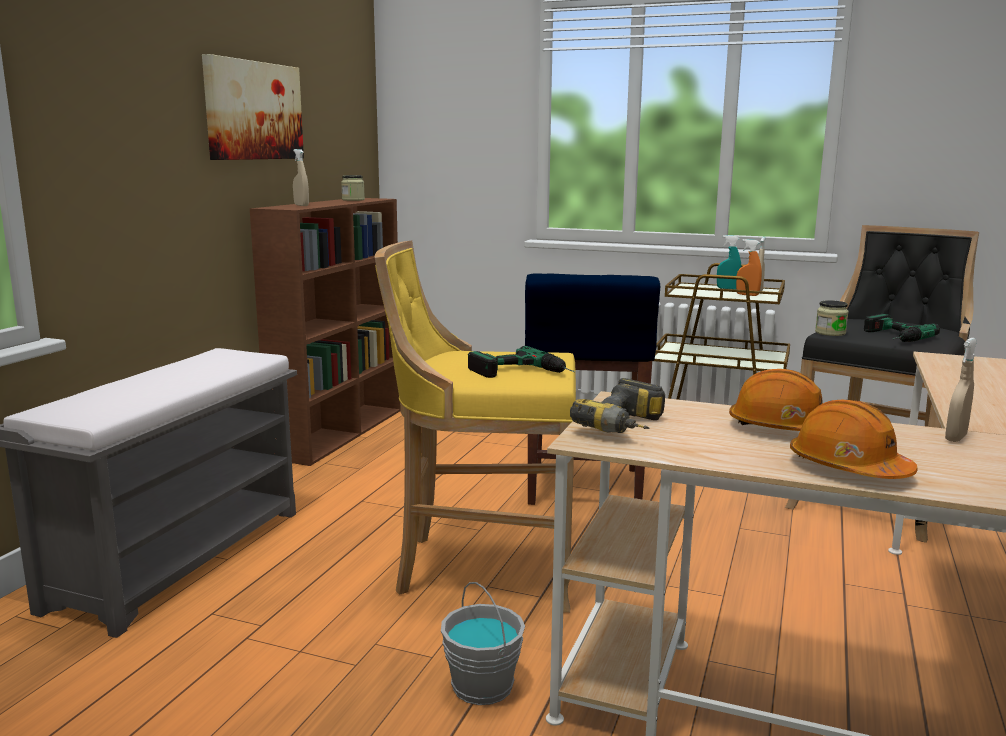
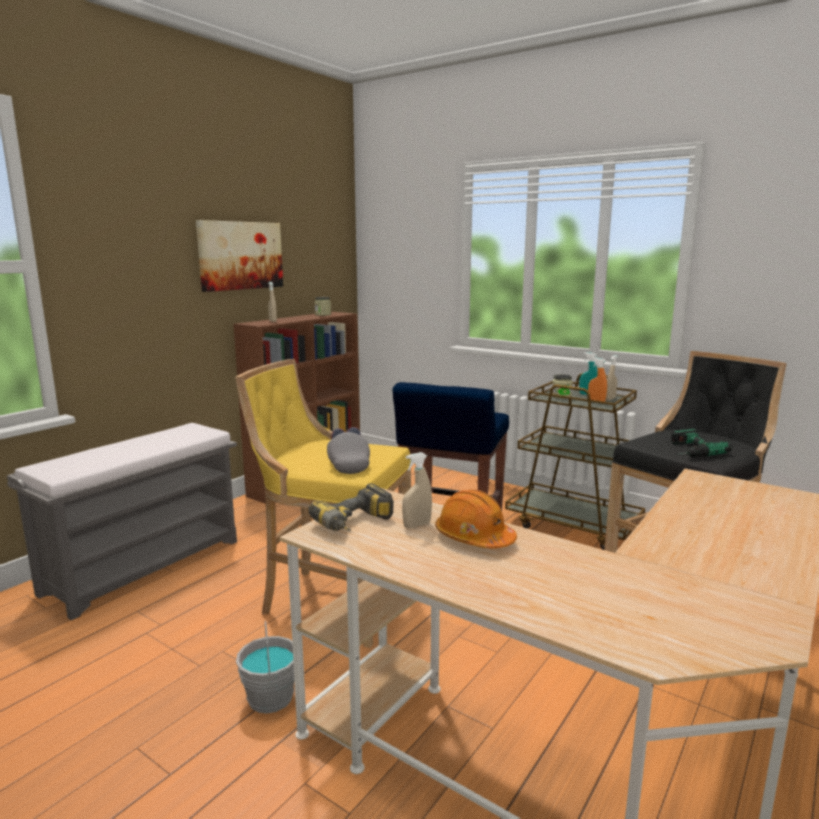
camera: 15 degrees right, 0 degrees up
power drill [468,346,575,378] -> grey cap [327,427,370,474]
orange hard hat [790,400,918,479] -> none
jar [815,300,849,336] -> jar moved to [552,374,573,399]
beige spray bottle [945,338,977,442] -> beige spray bottle moved to [402,452,432,529]

